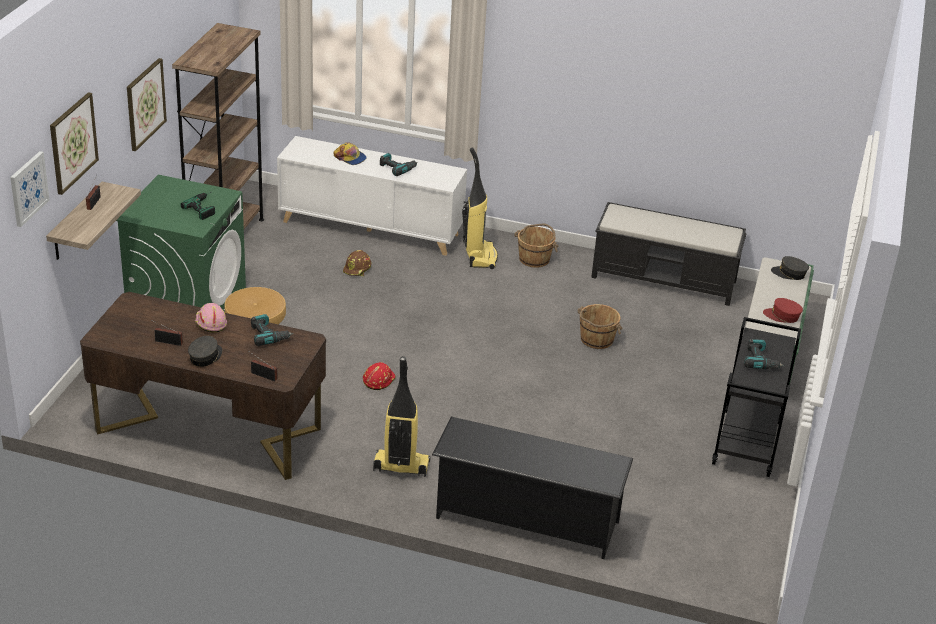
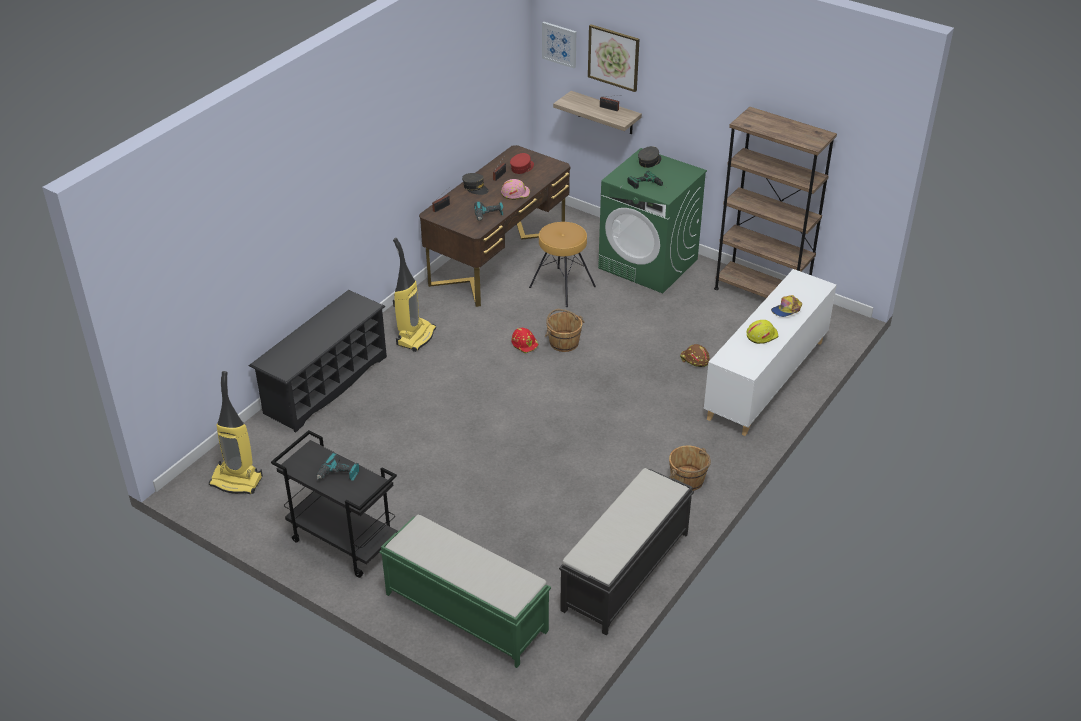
camera: 110 degrees right, 5 degrees up
picture [127,58,167,151] -> none
power drill [380,153,418,176] -> yellow hard hat [747,320,778,344]
vacuum cleaner [462,147,498,269] -> vacuum cleaner moved to [209,371,263,494]
brown bucket [577,304,622,349] -> brown bucket moved to [545,309,584,352]
red cap [763,298,803,323] -> red cap moved to [510,153,534,174]
grey cap [771,256,809,280] -> grey cap moved to [638,146,662,168]

